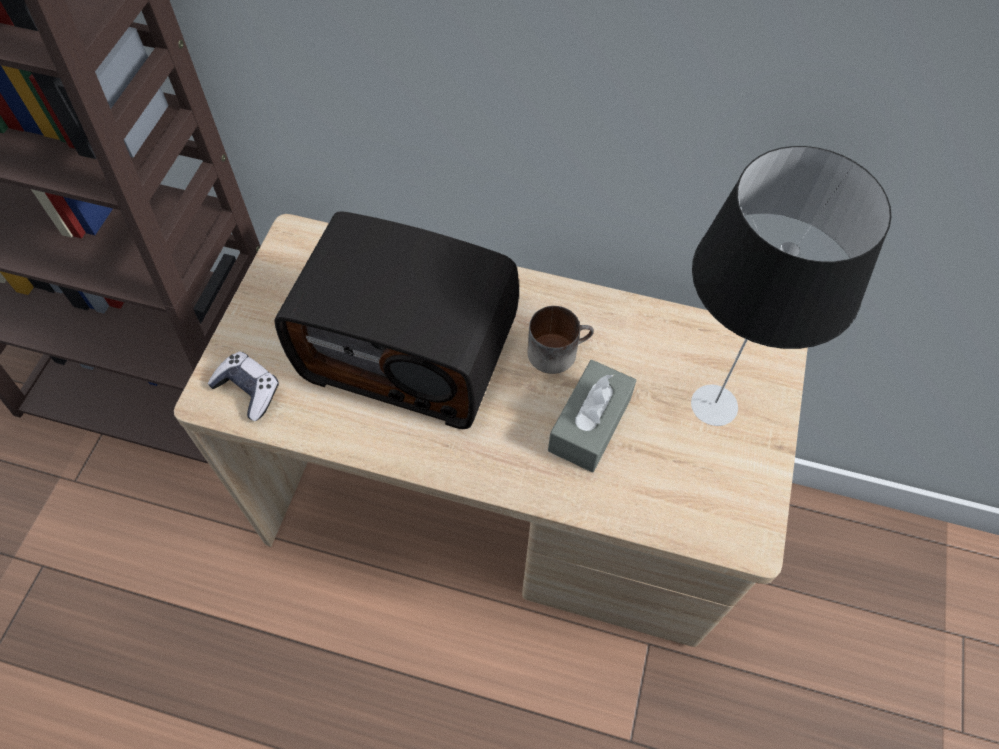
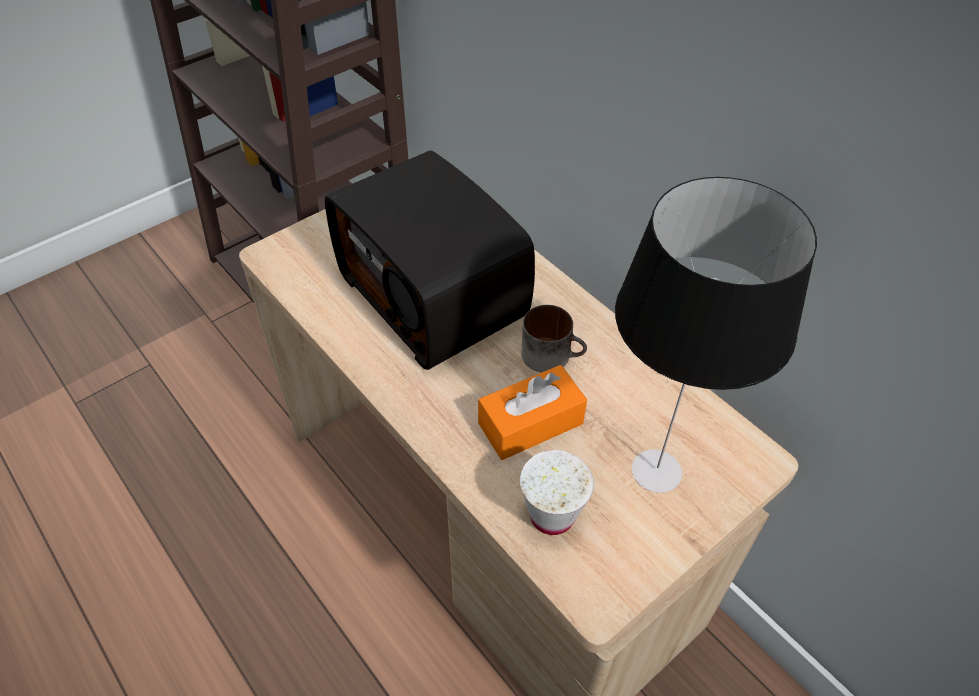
camera: 35 degrees right, 10 degrees down
game controller [208,351,279,421] -> none
grey tissue box [548,360,637,472] -> orange tissue box [478,365,587,460]
none -> white cup [520,450,594,535]

